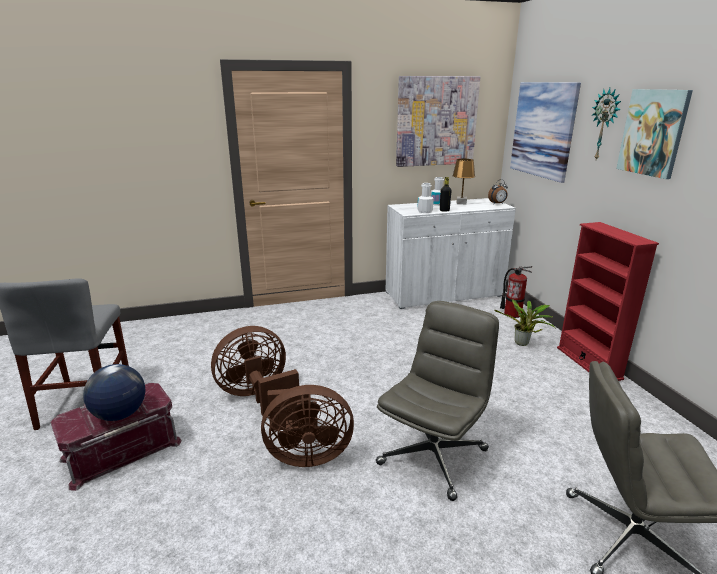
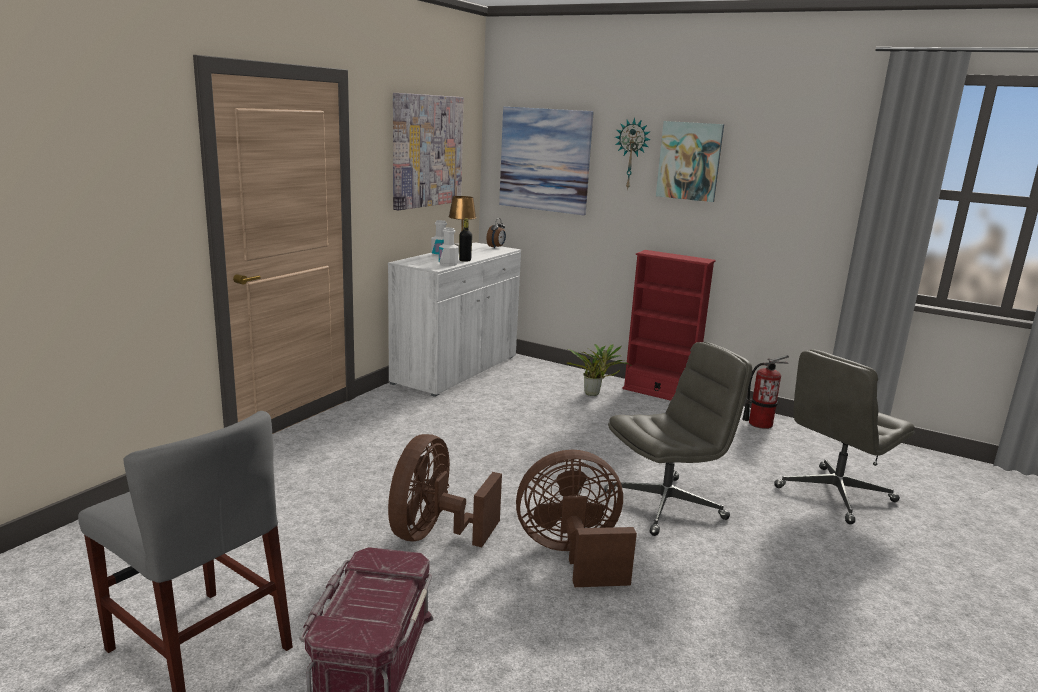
camera: 45 degrees left, 5 degrees down
globe [83,364,145,421] -> none
brown fan [261,385,354,467] -> brown fan turned 135 degrees counterclockwise [516,450,637,587]
grey office chair [376,301,499,501] -> grey office chair turned 75 degrees clockwise [604,342,752,536]
fire extinguisher [500,266,532,318] -> fire extinguisher moved to [742,355,789,429]

